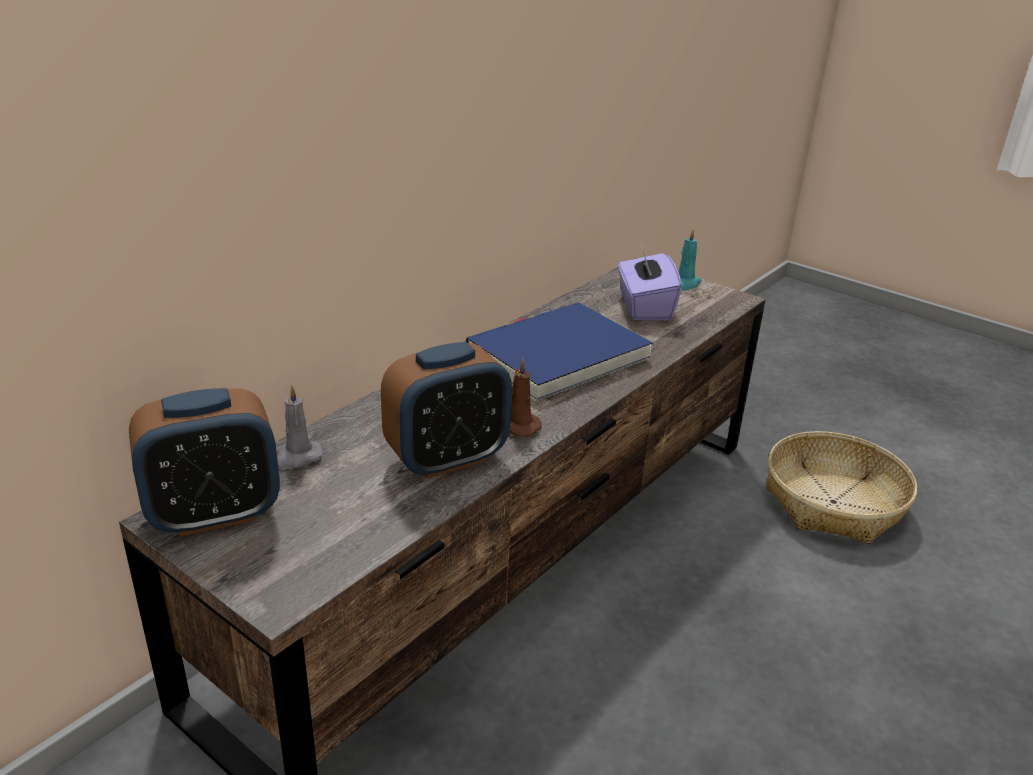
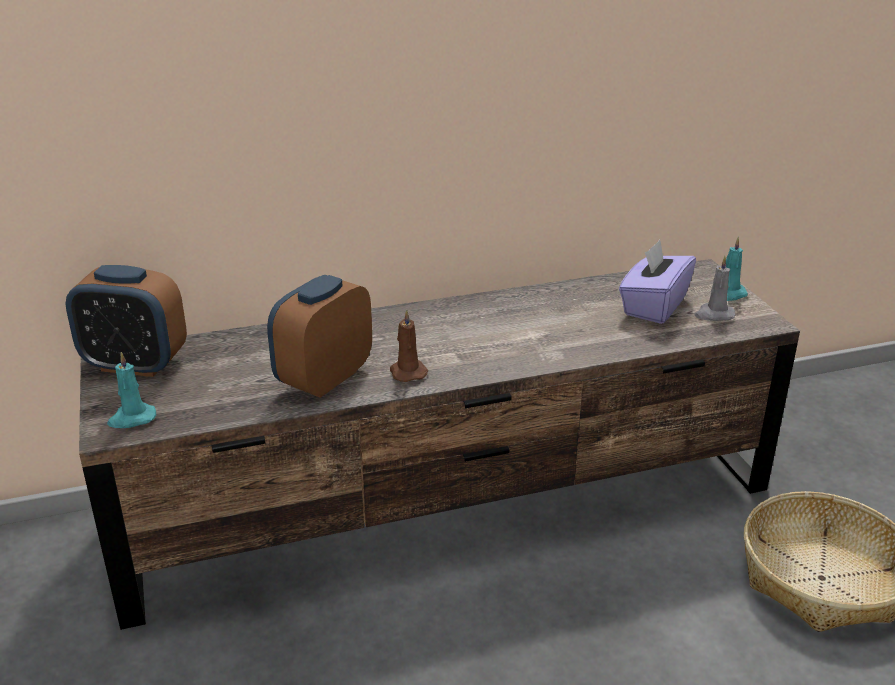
camera: 35 degrees right, 0 degrees up
grey candle [277,385,323,469] -> grey candle moved to [694,256,735,321]
alarm clock [381,342,512,479] -> alarm clock turned 120 degrees clockwise [267,275,372,398]
blue book [465,302,654,402] -> none
none -> turquoise candle [107,352,156,428]

